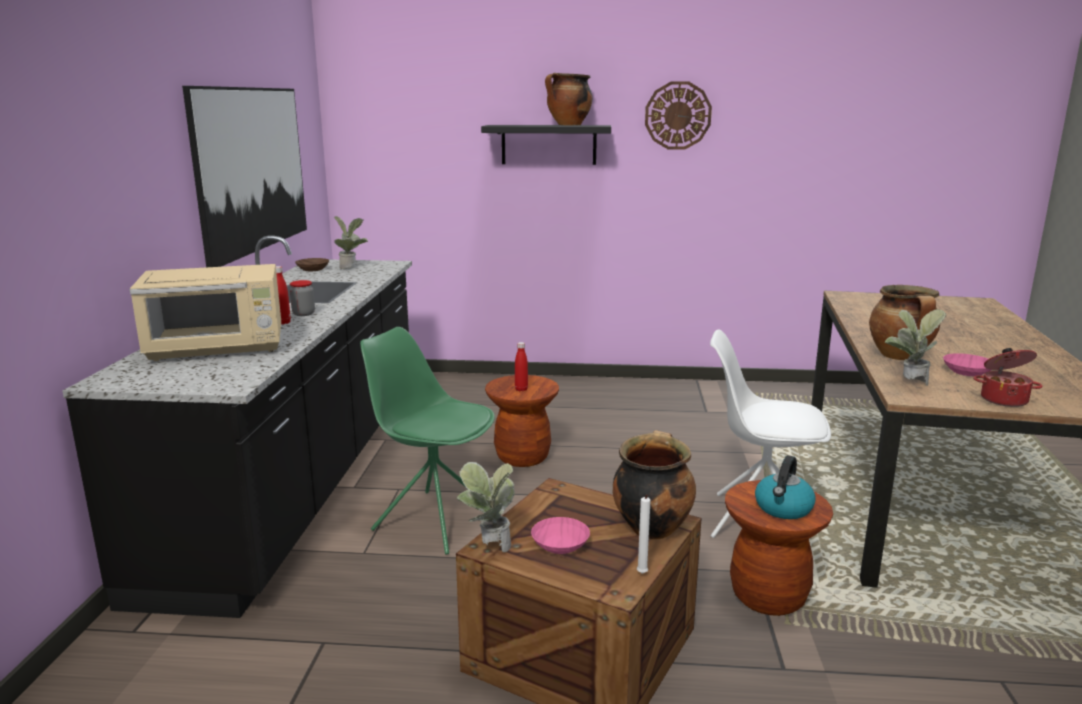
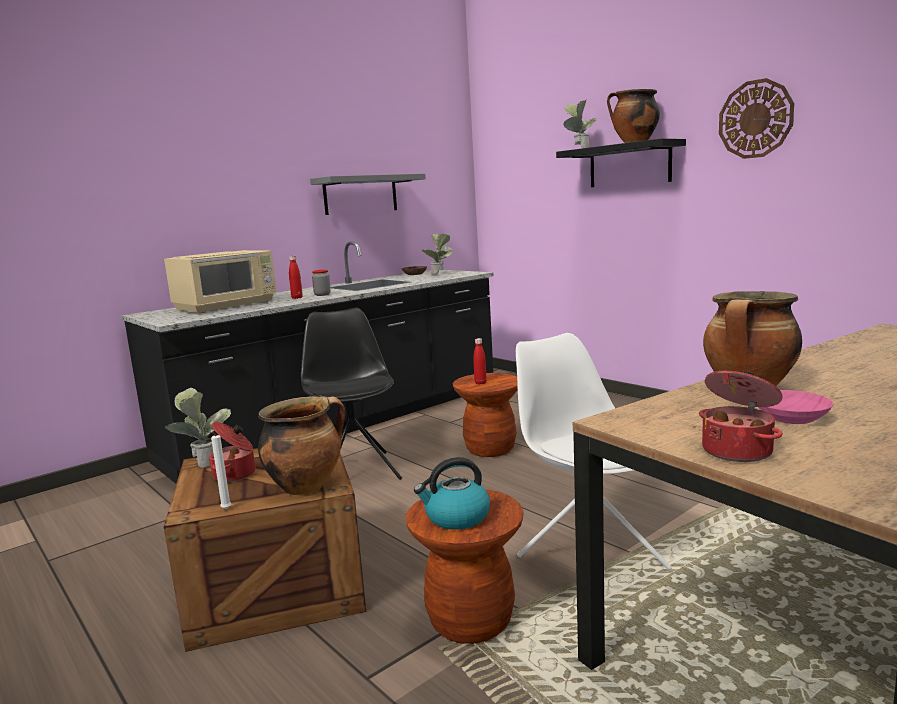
camera: 45 degrees right, 5 degrees down
beige microwave [130,264,281,361] -> beige microwave turned 75 degrees counterclockwise [164,250,276,314]
picture [182,86,307,267] -> grey shelf [310,174,426,215]
green chair [360,327,495,555] -> black chair [301,308,402,480]
pink bowl [531,517,590,554] -> cooking pot [209,422,255,482]
potted plant [885,309,946,386] -> potted plant moved to [563,99,597,148]

